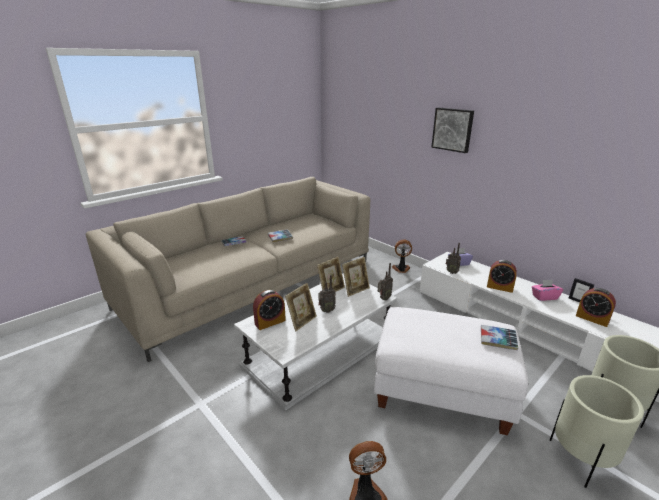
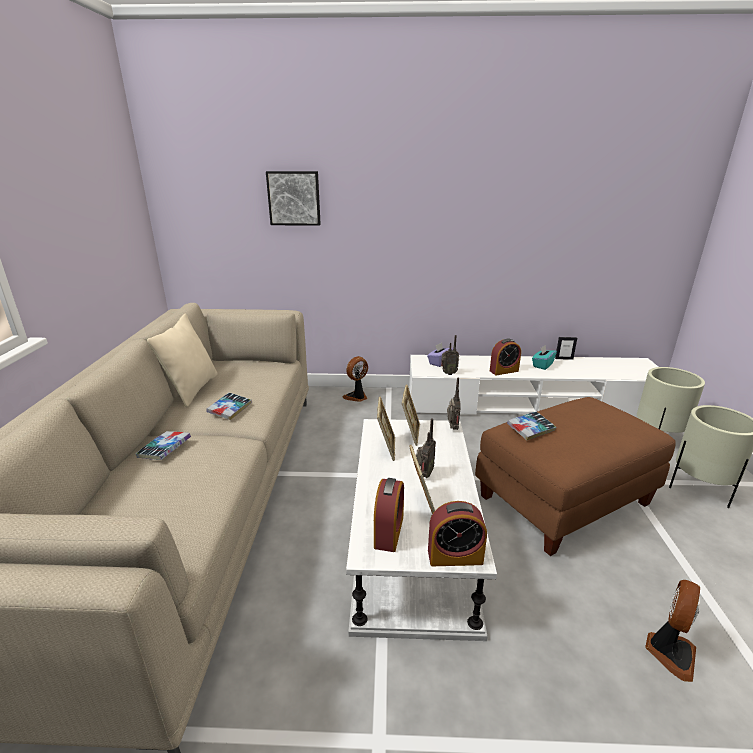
camera: 45 degrees left, 0 degrees up
white ottoman [374,307,528,435] -> brown ottoman [475,397,676,556]
picture [431,108,474,153] -> picture moved to [266,171,321,226]
book [481,325,518,350] -> book moved to [507,411,557,441]
pink tissue box [532,280,563,301] -> turquoise tissue box [532,345,557,370]
alarm clock [576,288,616,327] -> alarm clock moved to [428,501,487,566]
none -> beige pillow [147,313,217,407]

